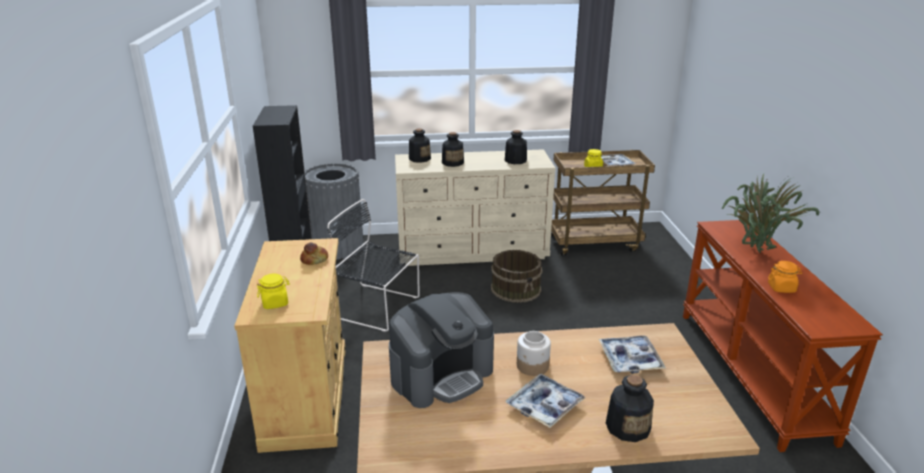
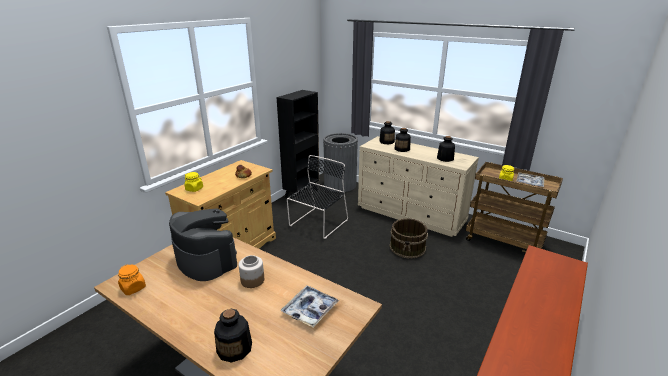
camera: 40 degrees right, 0 degrees up
black chair [327,199,420,332] -> black chair turned 60 degrees clockwise [287,155,348,239]
coffee machine [389,292,494,408] -> coffee machine turned 135 degrees counterclockwise [169,208,237,281]
tray [506,373,586,428] -> none
potted plant [722,174,819,253] -> none
orange jar [768,261,802,293] -> orange jar moved to [118,264,146,295]

